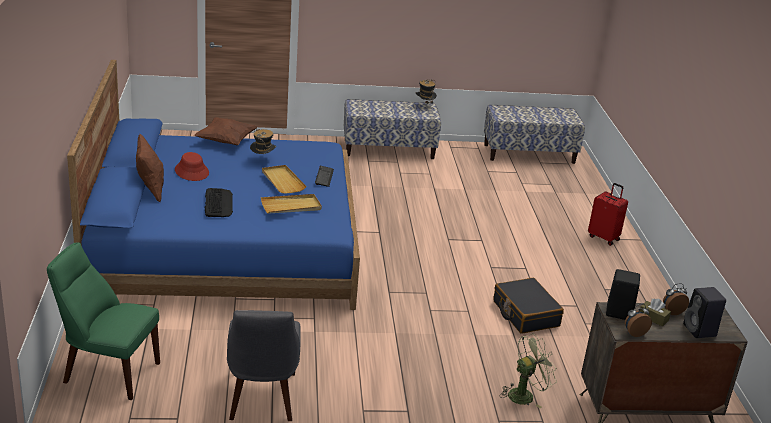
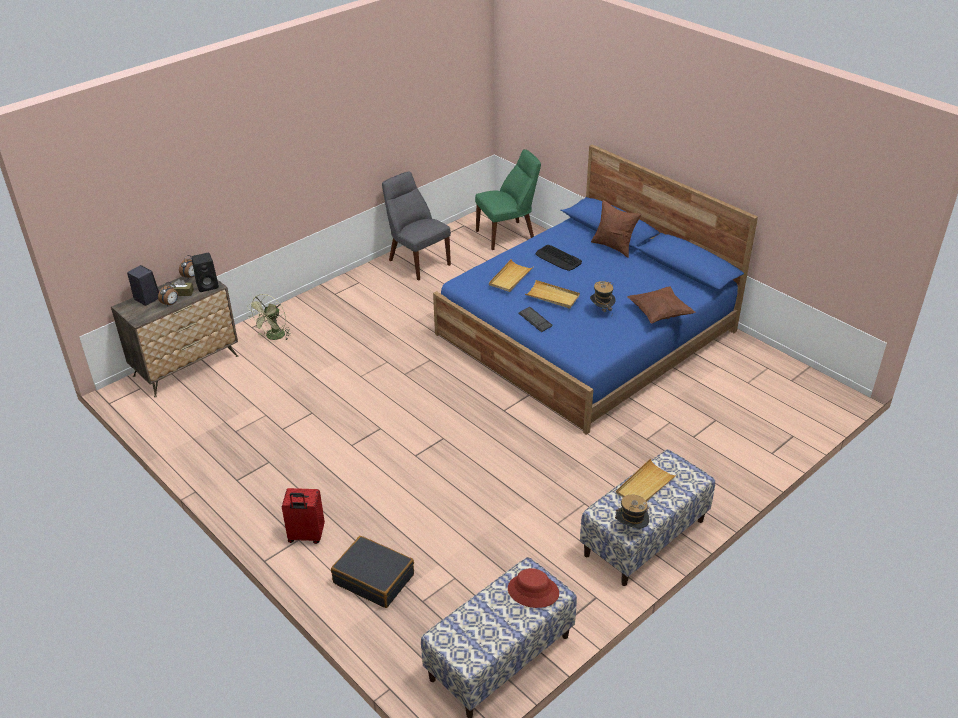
camera: 145 degrees right, 10 degrees up
red hat [175,152,209,181] -> red hat moved to [508,568,559,608]
black suitcase [493,278,564,334] -> black suitcase moved to [331,536,414,608]
none -> beige tray [616,459,677,502]

